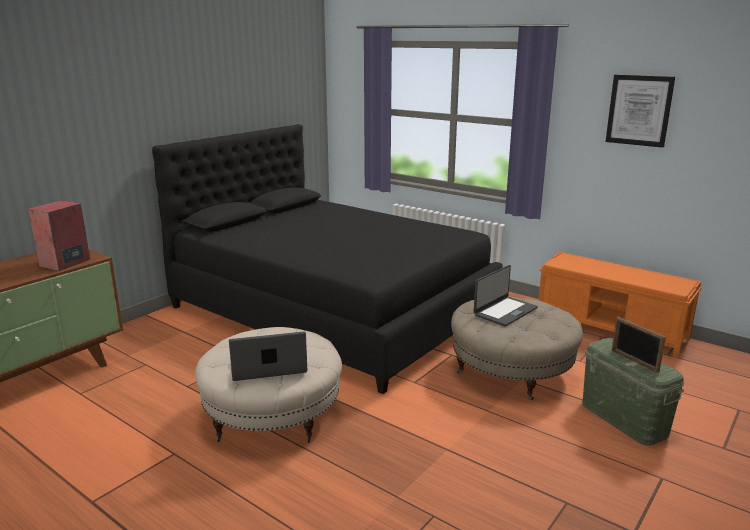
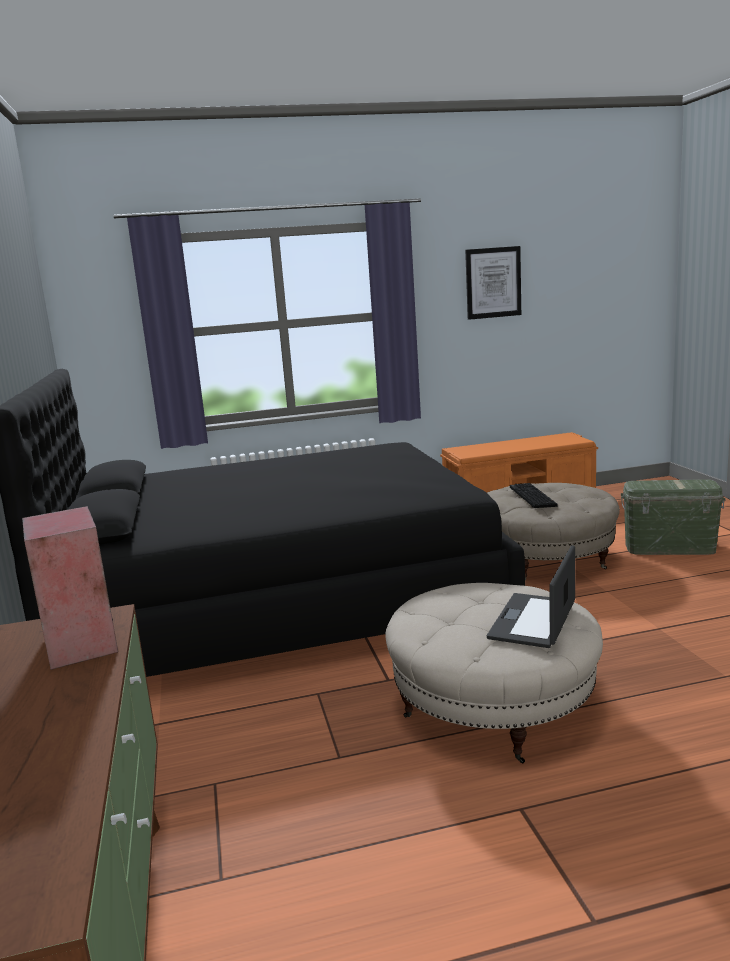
camera: 50 degrees left, 5 degrees down
laptop [474,265,538,326] -> keyboard [510,483,558,508]
picture frame [612,317,666,373] -> none

